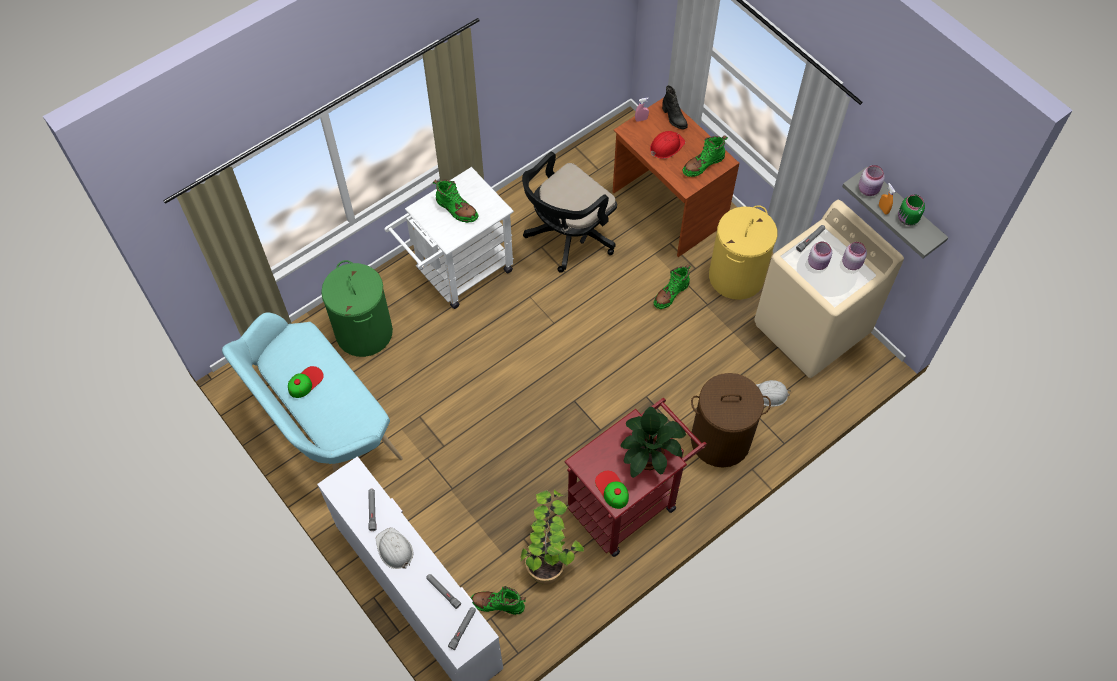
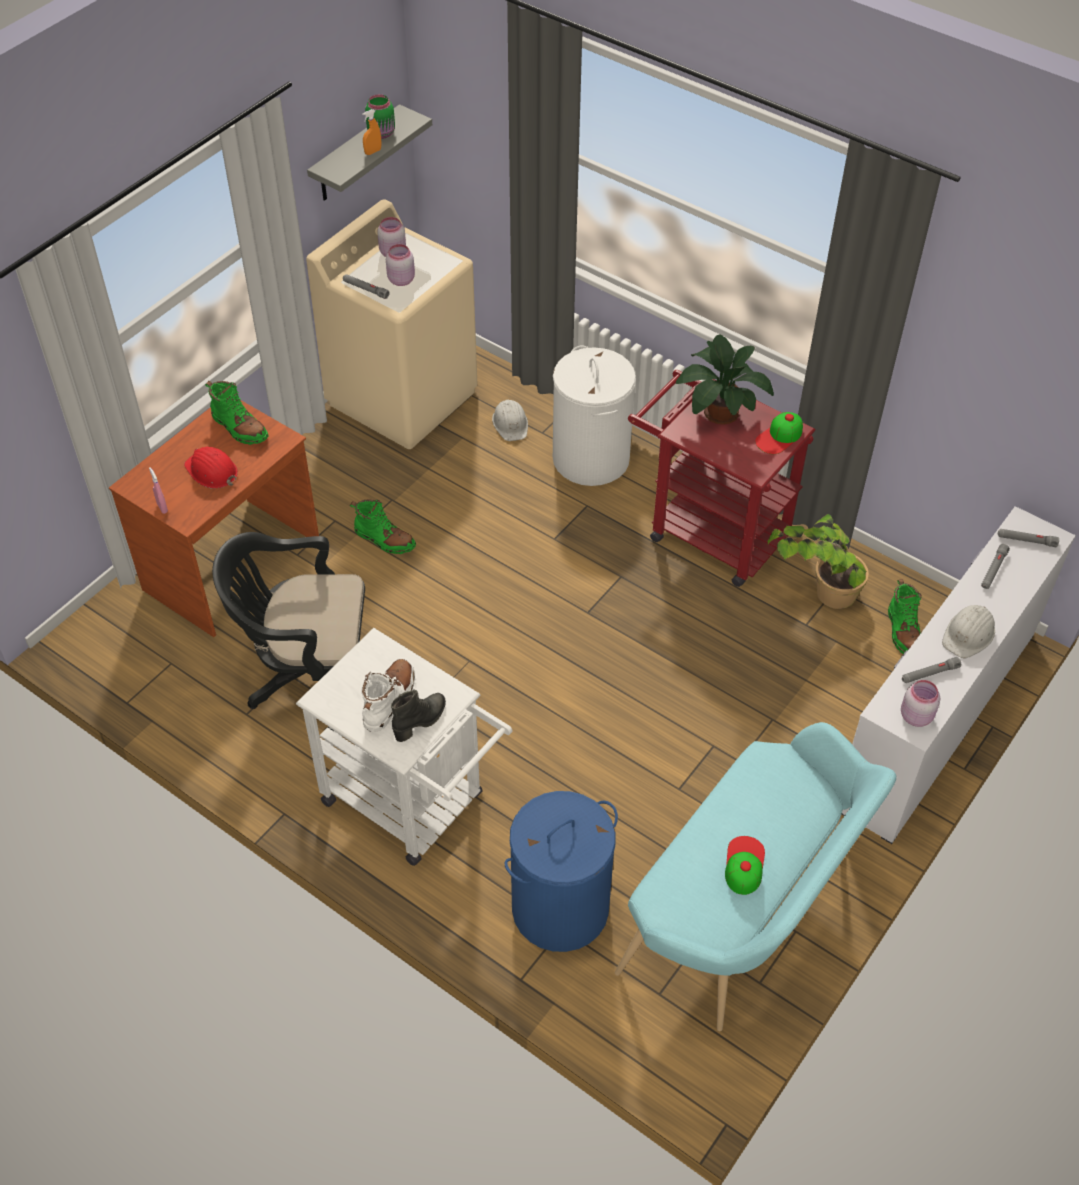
camera: 105 degrees left, 10 degrees down
cap [288,366,324,398] -> cap turned 75 degrees clockwise [725,836,765,895]
green laundry basket [321,260,393,357] -> blue laundry basket [505,791,618,952]
green boot [433,180,479,223] -> white boot [362,659,415,732]
black office chair [522,152,617,273] -> black office chair turned 150 degrees clockwise [212,532,365,731]
black boot [662,85,688,130] -> black boot moved to [391,690,446,742]
brown laundry basket [691,373,771,468] -> white laundry basket [553,345,636,486]
yellow laundry basket [709,205,777,300] -> none
pink jar [858,165,885,196] -> pink jar moved to [901,680,940,727]

